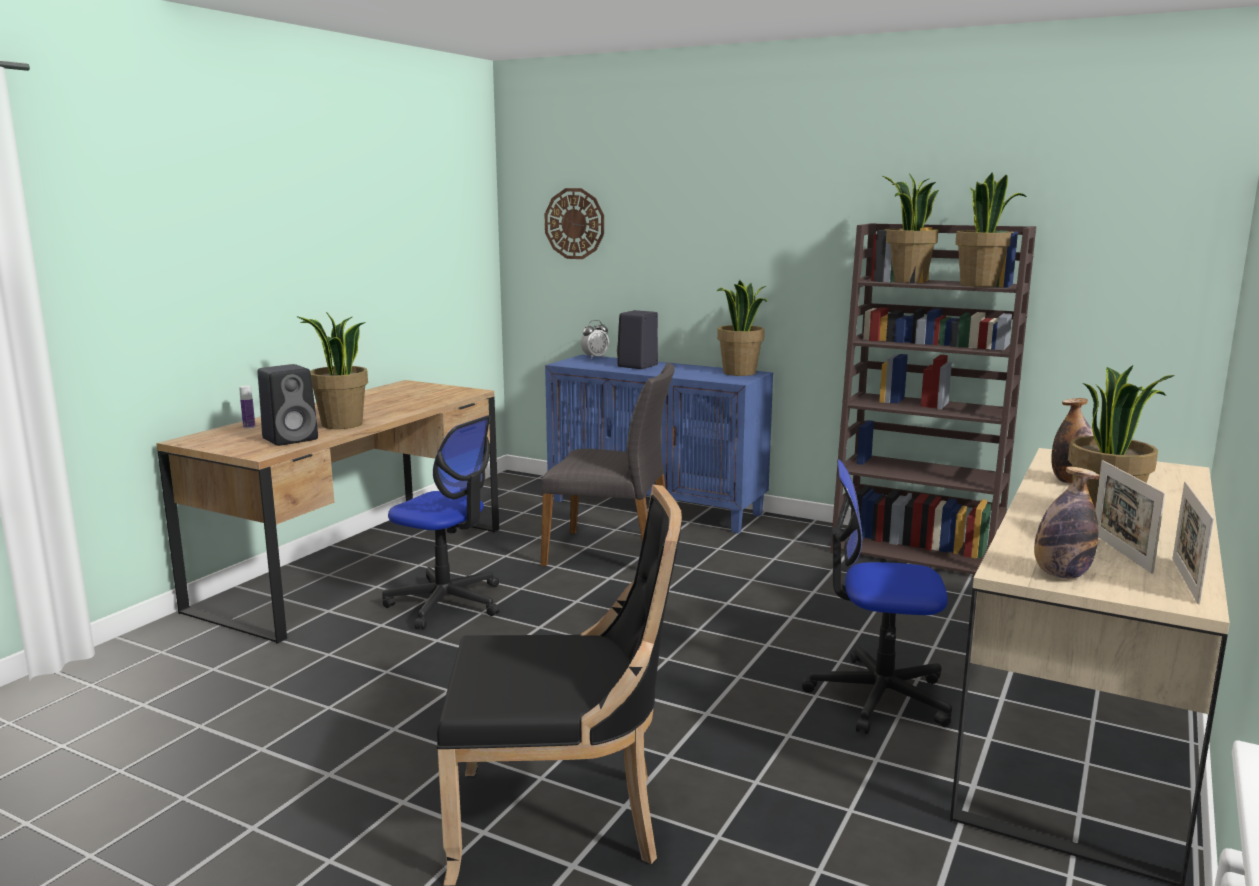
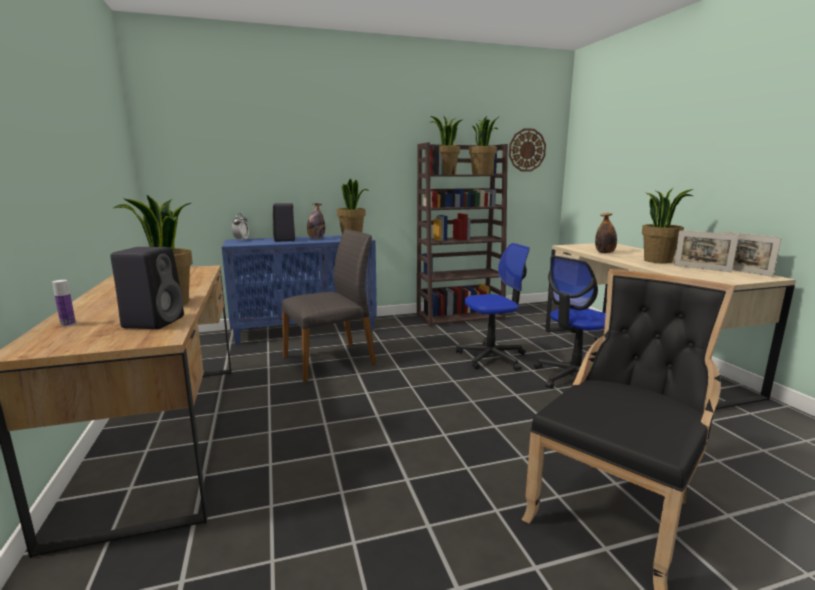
camera: 45 degrees left, 0 degrees up
office chair [382,415,500,630] -> office chair moved to [456,243,530,371]
wall clock [545,188,604,259] -> wall clock moved to [509,128,546,172]
bottle [1034,467,1099,579] -> bottle moved to [307,203,325,239]

